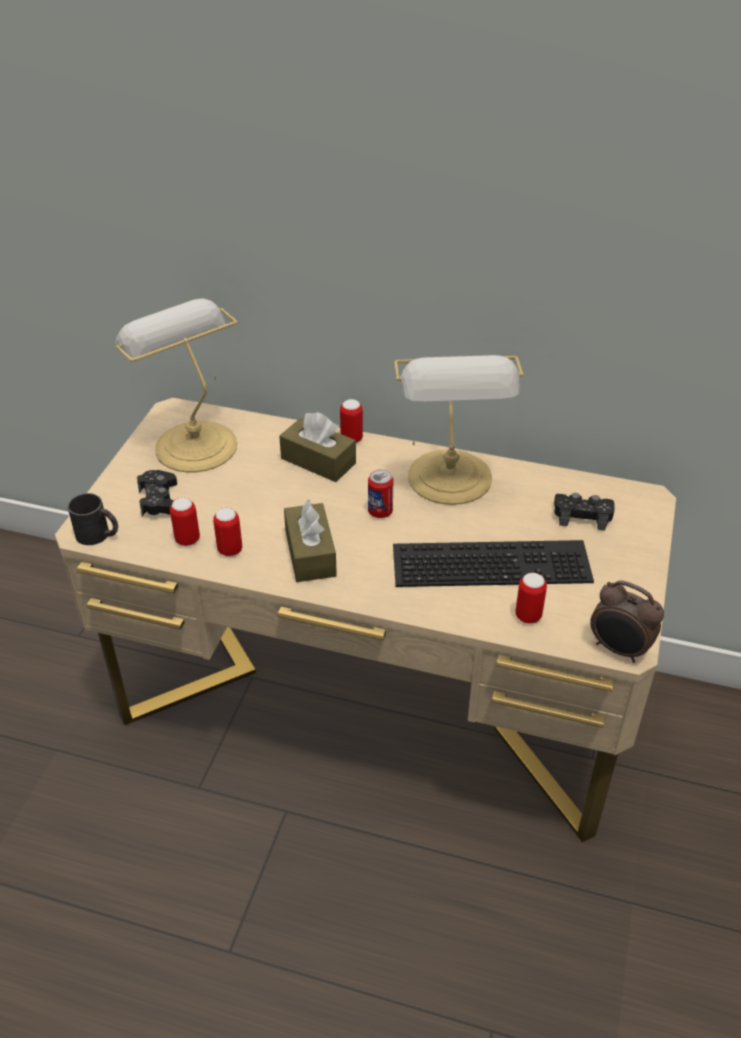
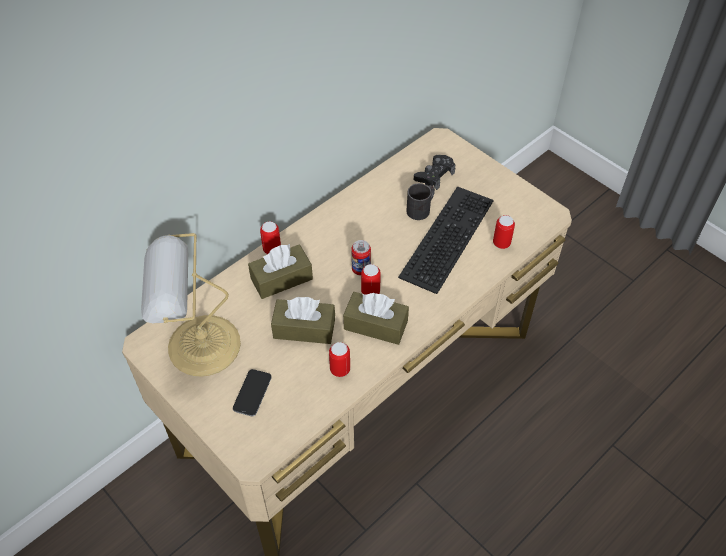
camera: 60 degrees left, 10 degrees up
black mug [68,493,118,545] -> black mug moved to [406,183,435,220]
black game controller [137,470,177,517] -> phone [233,369,272,416]
can [170,498,200,546] -> can moved to [361,264,381,295]
table lamp [394,355,524,505] -> none
alarm clock [590,580,664,663] -> none
none -> brown tissue box [271,297,335,344]

